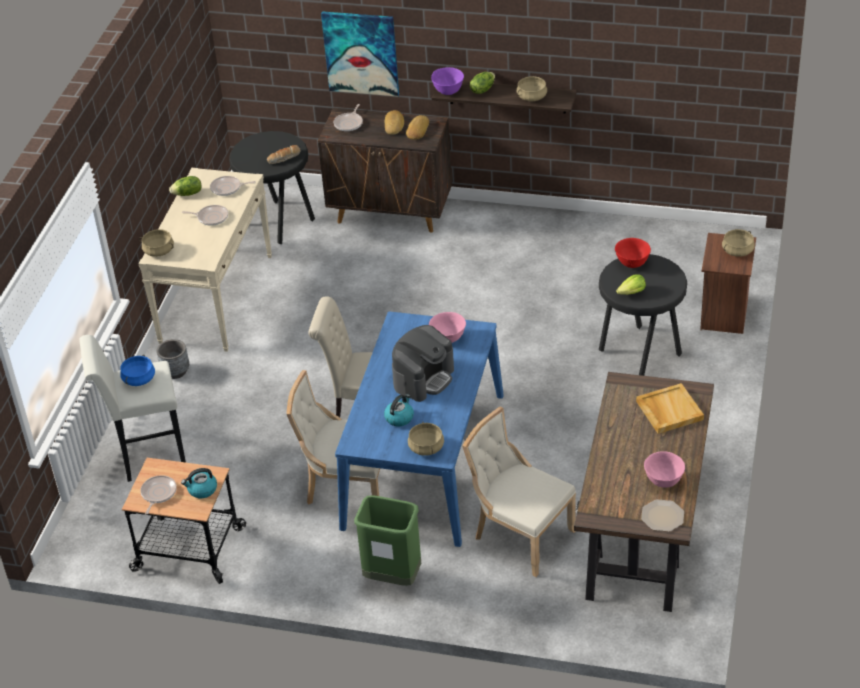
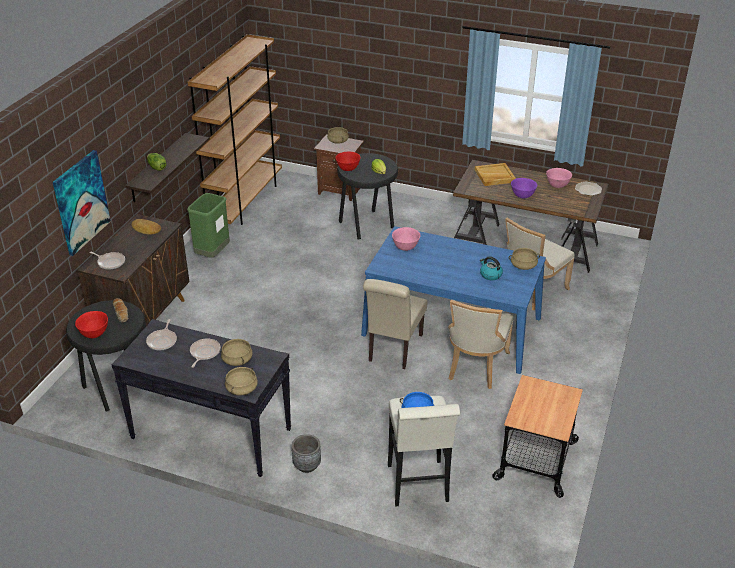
camera: 85 degrees left, 5 degrees down
beige console table [138,168,272,352] -> black console table [111,319,291,477]
frying pan [140,475,177,515] -> none
lettuce [169,176,202,196] -> none
kettle [181,468,217,498] -> none
green trash can [354,495,421,586] -> green trash can moved to [187,193,230,258]
bread [385,110,404,135] -> none
coffee machine [392,325,454,402] -> none
purple bowl [431,67,464,95] -> purple bowl moved to [511,178,537,198]
beige cooking pot [517,76,547,101] -> beige cooking pot moved to [221,339,252,366]
none -> red bowl [75,311,108,338]
none -> brown bookcase [188,34,282,225]

